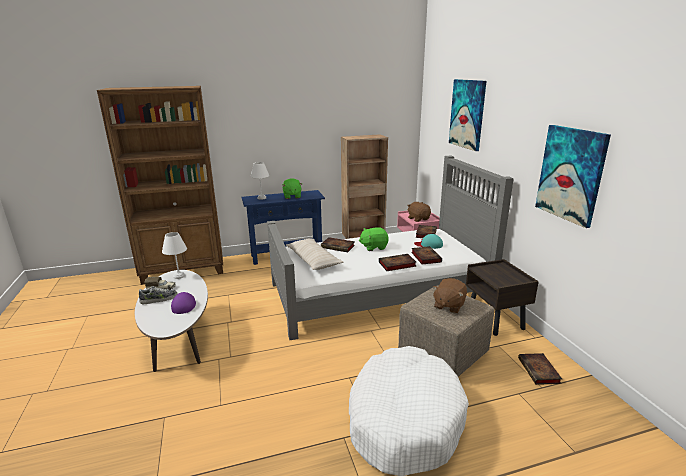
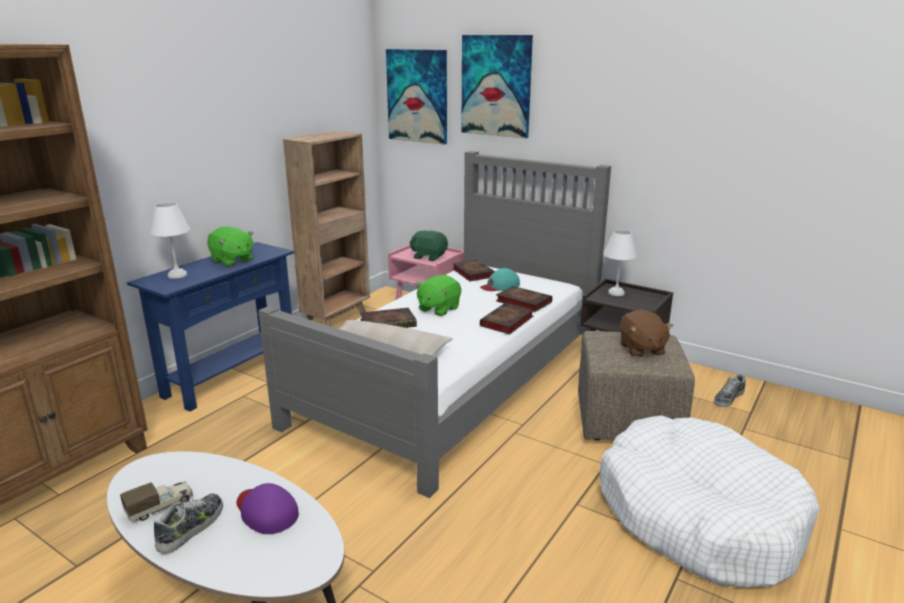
camera: 40 degrees left, 0 degrees up
white table lamp [162,232,187,279] -> white table lamp moved to [603,230,637,296]
brown plush toy [407,202,431,222] -> green plush toy [410,230,448,261]
book [518,353,562,385] -> shoe [714,373,746,407]
picture [535,125,611,228] -> picture moved to [386,49,447,144]

